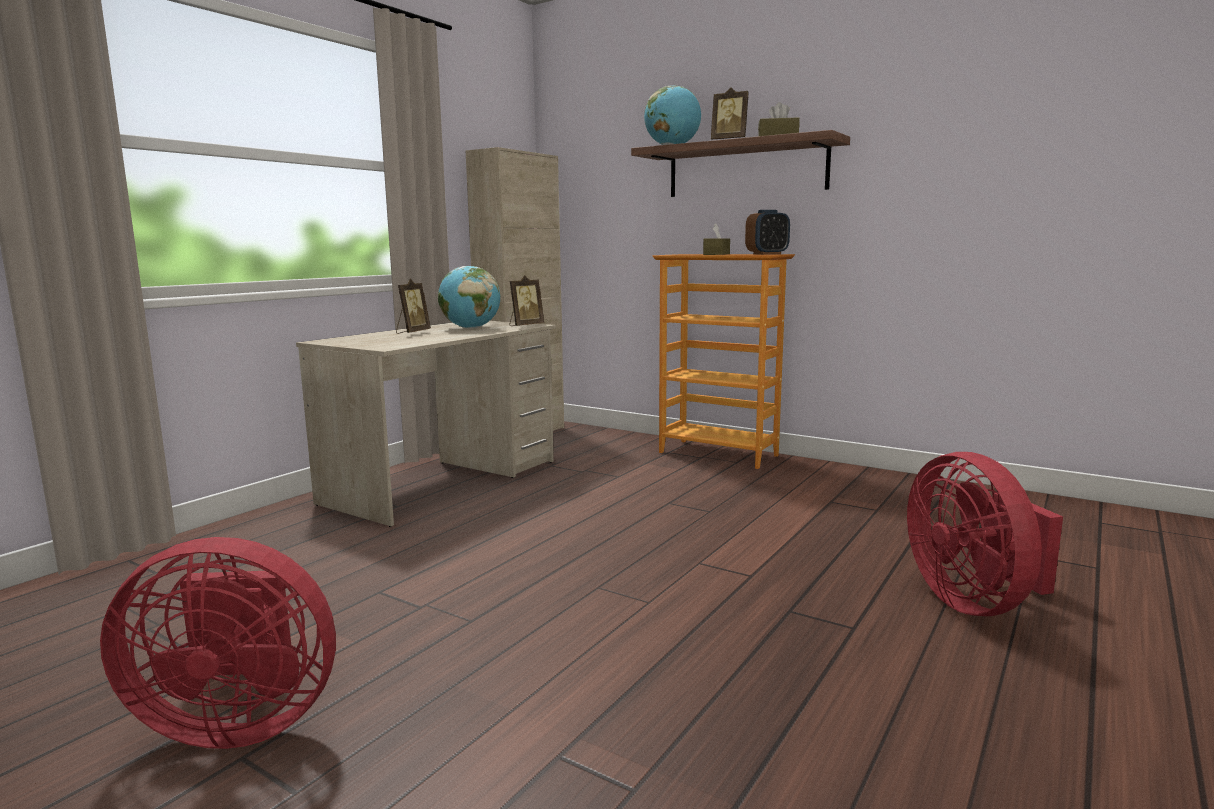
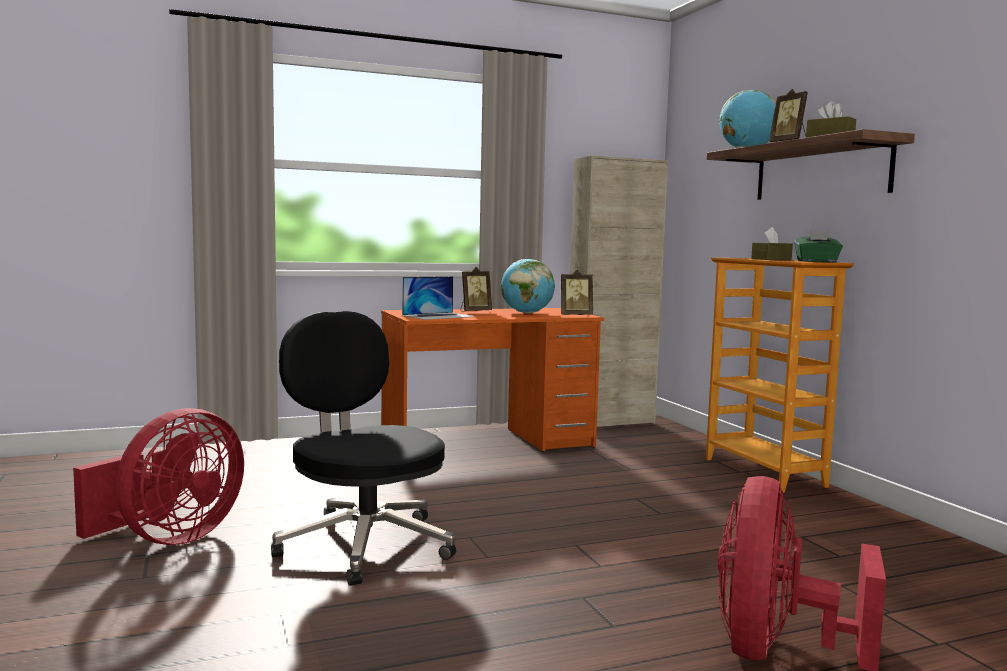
camera: 35 degrees right, 5 degrees down
red fan [100,537,336,749] -> red fan turned 90 degrees counterclockwise [73,408,244,545]
beige desk [296,321,556,527] -> orange desk [381,308,604,452]
alarm clock [745,210,790,255] -> green tissue box [794,229,843,262]
none -> black office chair [271,311,456,586]
none -> laptop [402,276,476,320]

